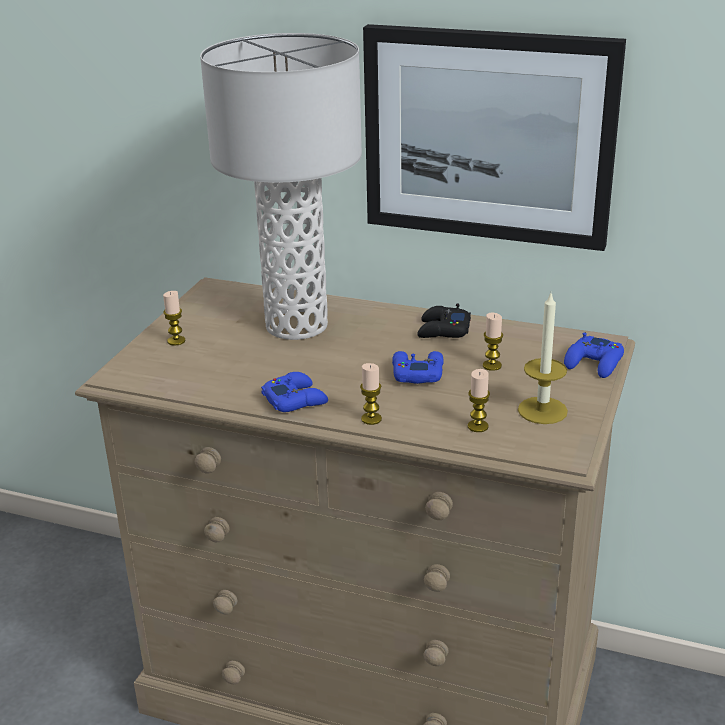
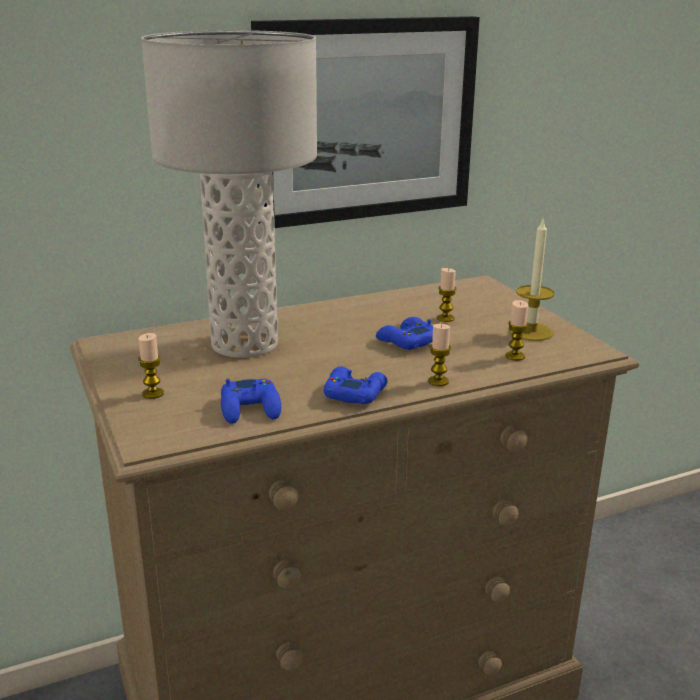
camera: 45 degrees left, 5 degrees down
black game controller [417,304,471,338] -> none
blue game controller [564,333,624,378] -> blue game controller moved to [221,379,281,424]

